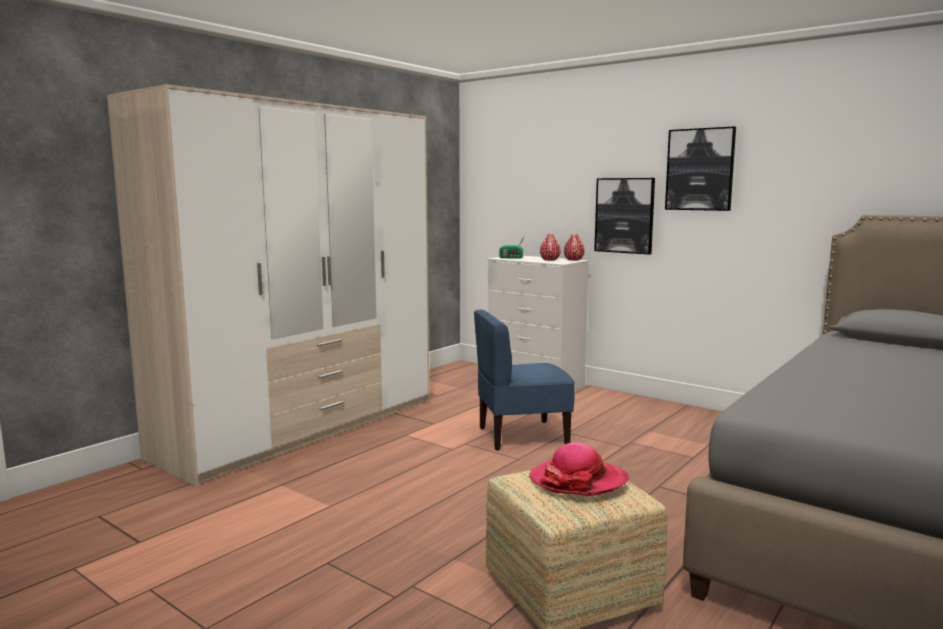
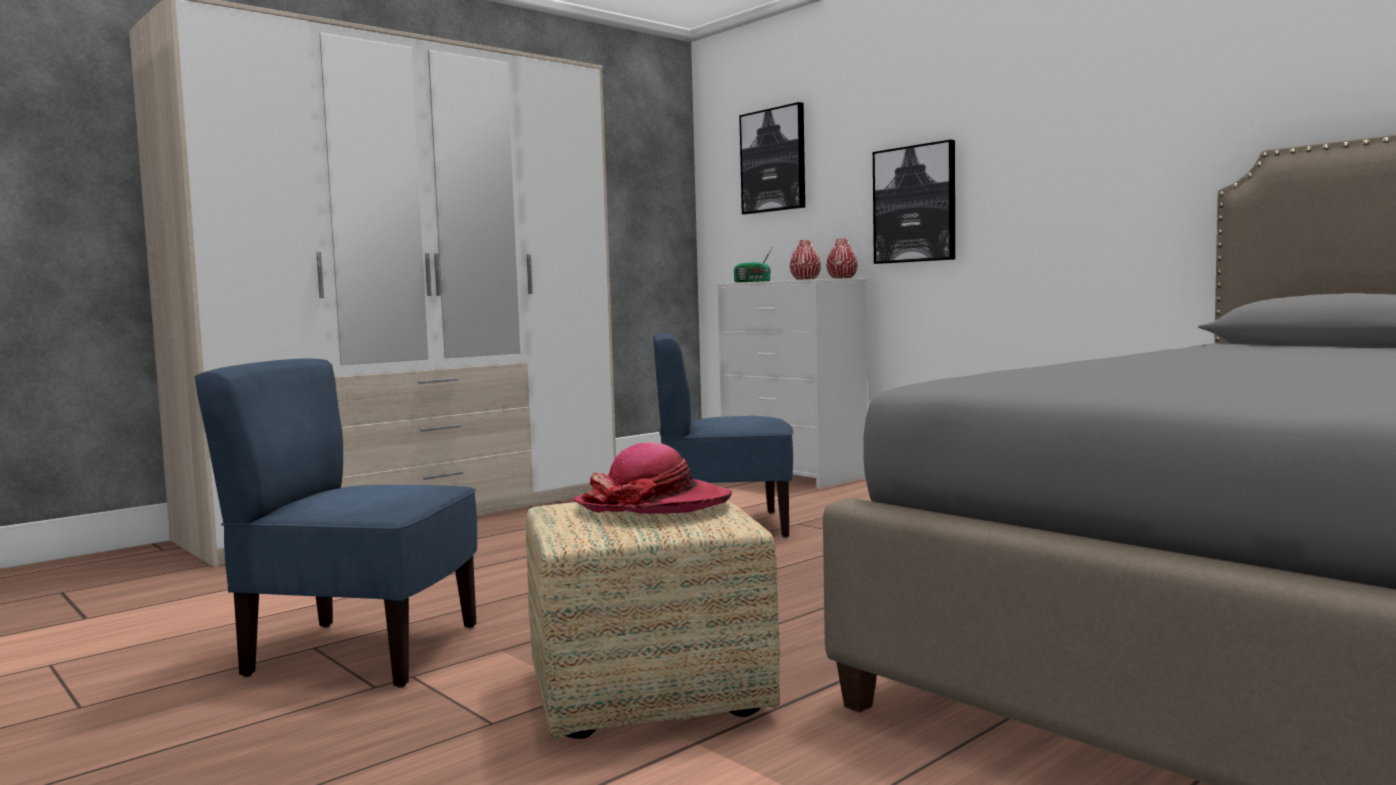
camera: 10 degrees right, 5 degrees down
picture [665,126,736,211] -> picture moved to [739,102,805,215]
none -> blue chair [195,359,477,688]

